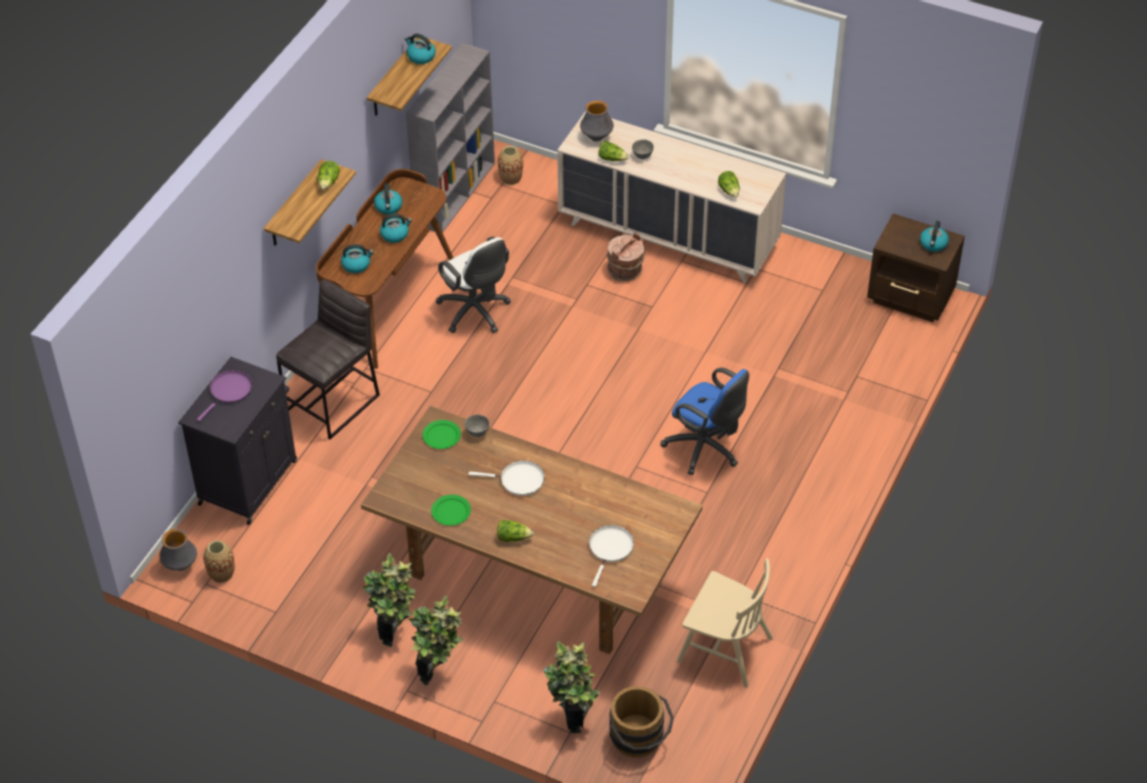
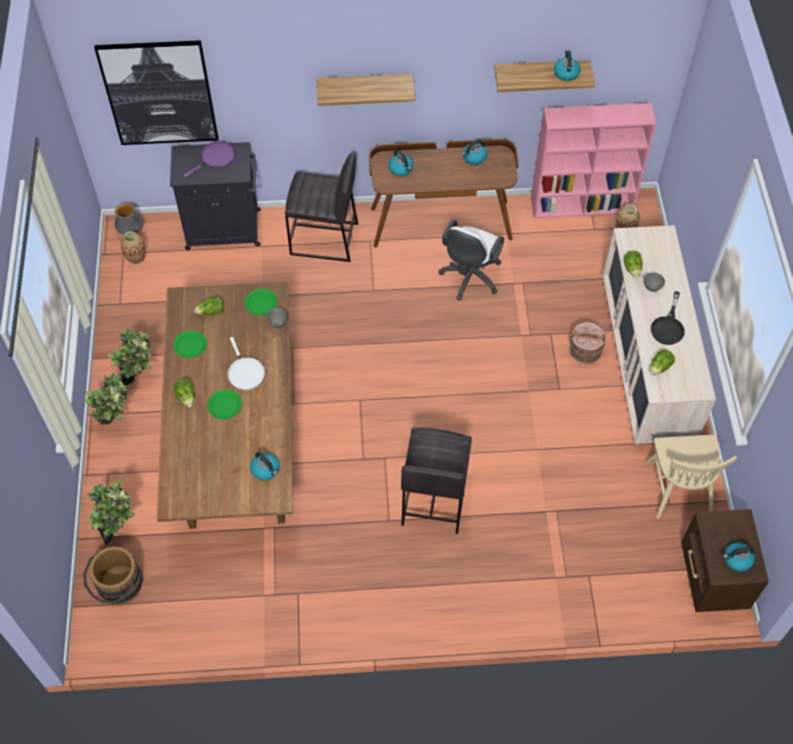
camera: 60 degrees right, 10 degrees up
purple frying pan [197,370,252,422] -> purple frying pan turned 45 degrees counterclockwise [183,141,235,178]
lettuce [317,161,340,190] -> lettuce moved to [194,296,224,315]
kettle [380,214,412,243] -> kettle moved to [250,452,280,481]
grey bookcase [406,43,495,232] -> pink bookcase [531,103,656,218]
vase [580,100,614,141] -> none
white frying pan [589,525,634,587] -> none
blue office chair [661,368,749,475] -> grey stool [401,427,472,534]
beige chair [677,558,773,688] -> beige chair moved to [644,435,737,519]
none -> picture [94,40,218,145]
none -> green plate [207,390,242,420]
none -> black frying pan [651,291,685,345]

